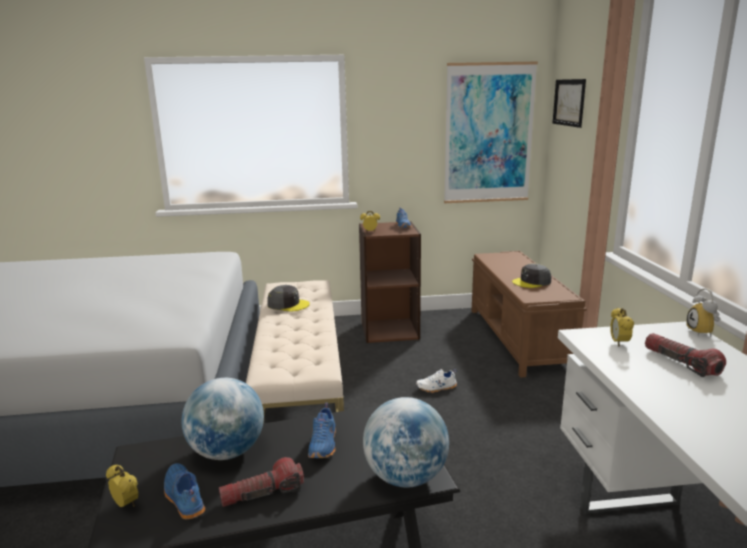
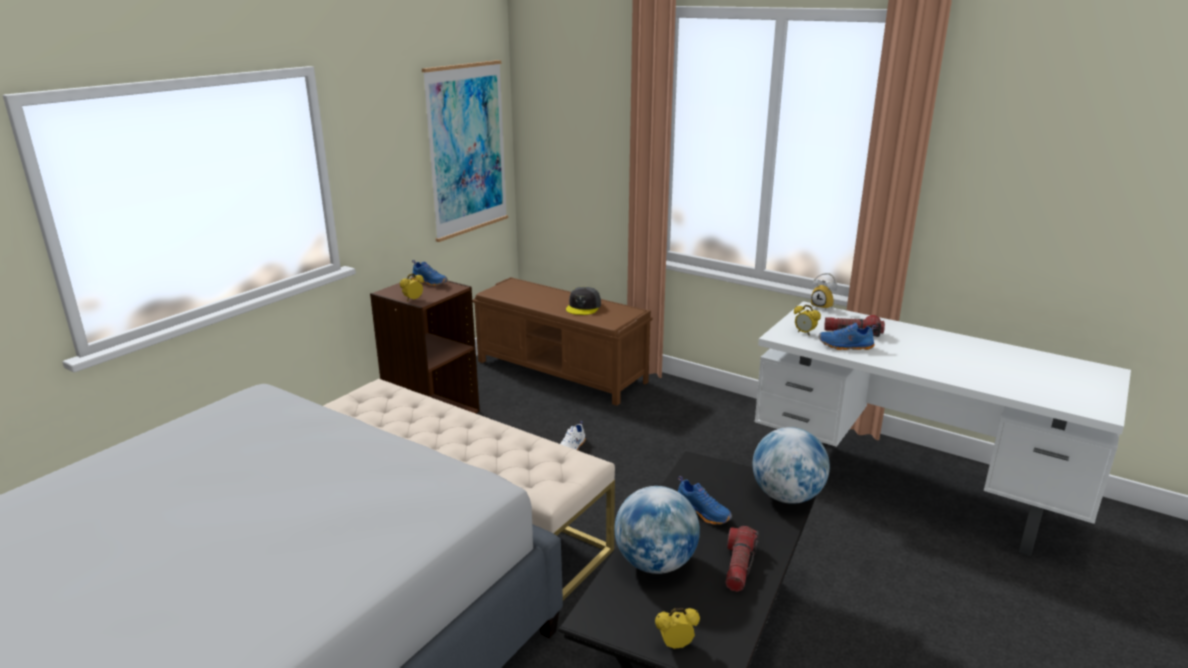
camera: 50 degrees left, 5 degrees up
blue shoe [164,463,205,519] -> blue shoe moved to [819,323,876,350]
grey cap [267,285,310,312] -> none
picture [553,79,586,128] -> none

